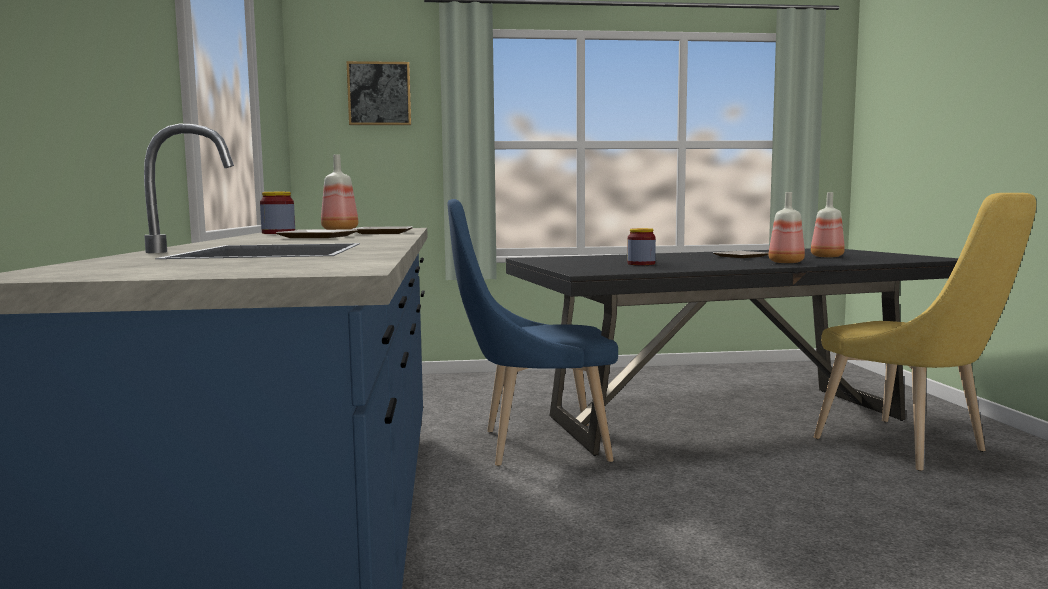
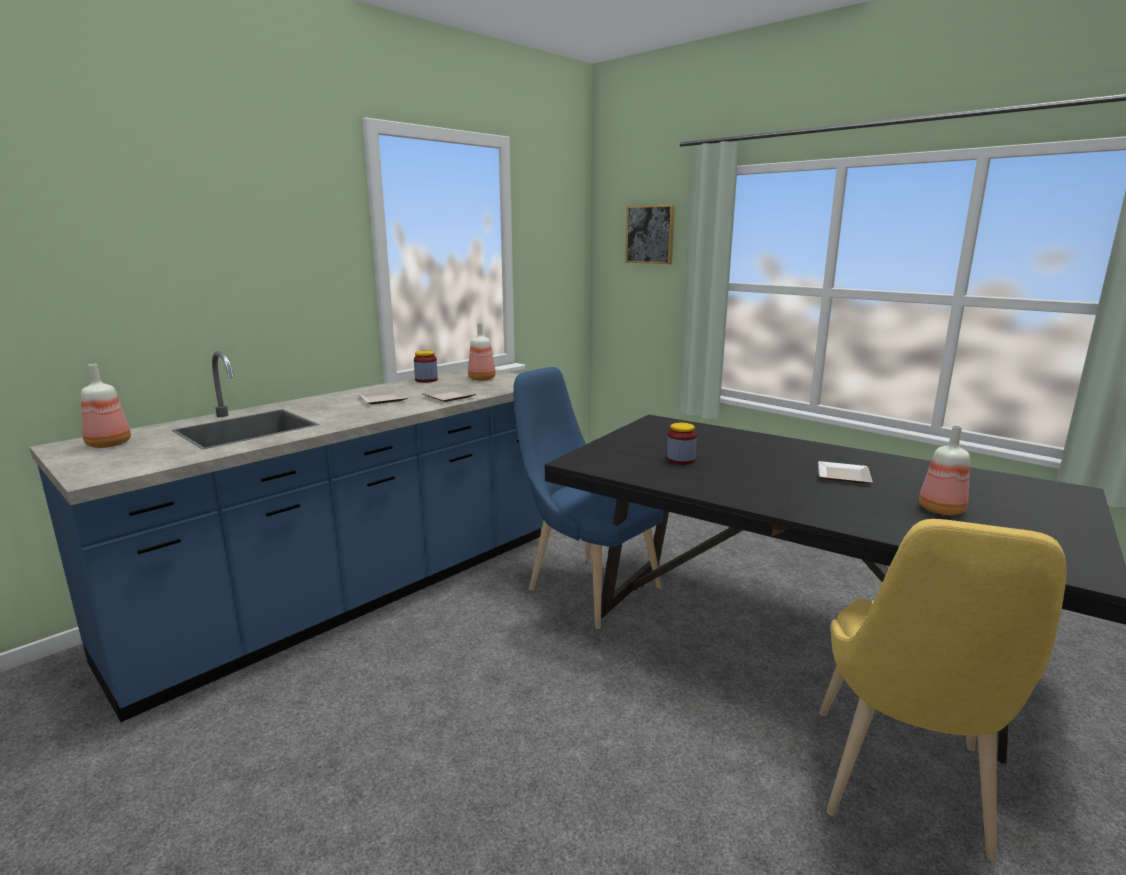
camera: 50 degrees right, 10 degrees up
bottle [769,192,805,263] -> bottle moved to [81,364,131,448]

